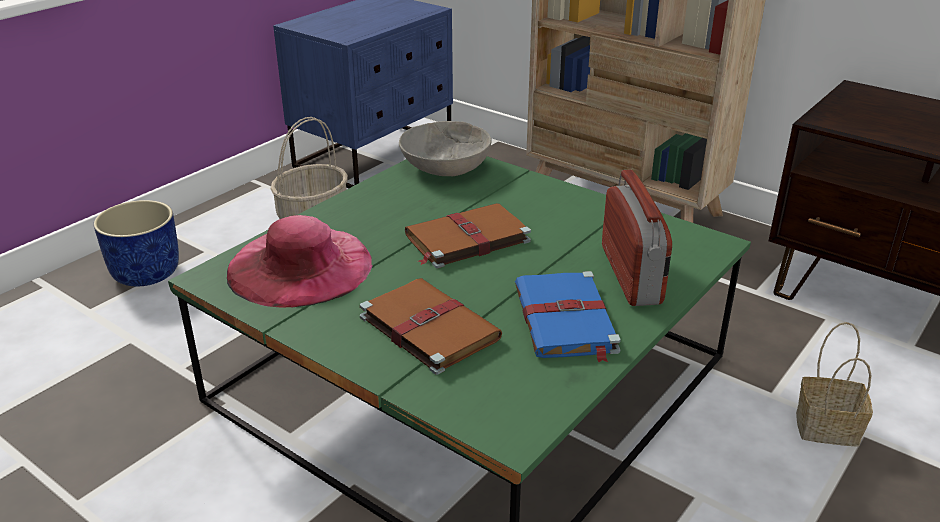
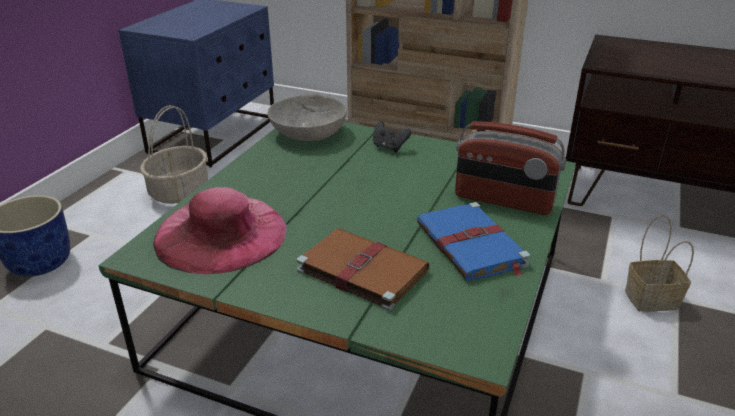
camera: 15 degrees left, 0 degrees up
brown book [405,203,531,268] -> none
radio [602,170,672,306] -> radio turned 135 degrees clockwise [455,121,566,215]
none -> black game controller [373,121,411,152]

